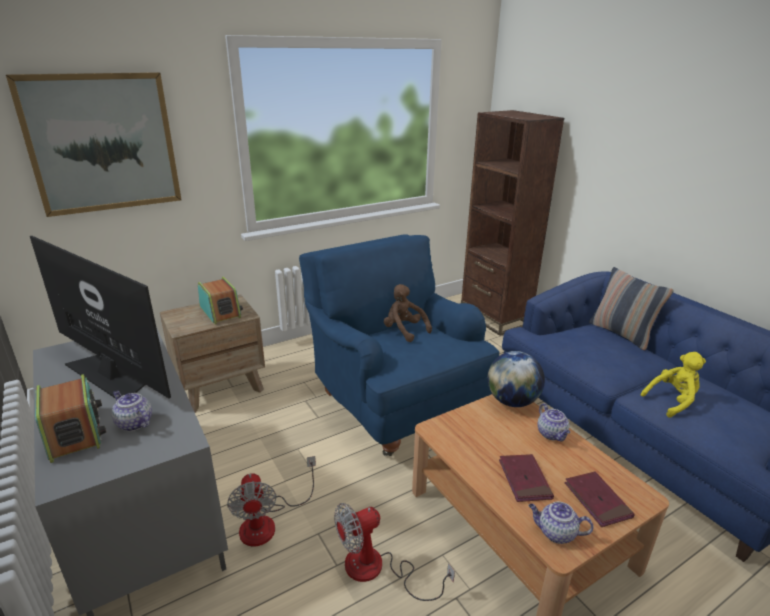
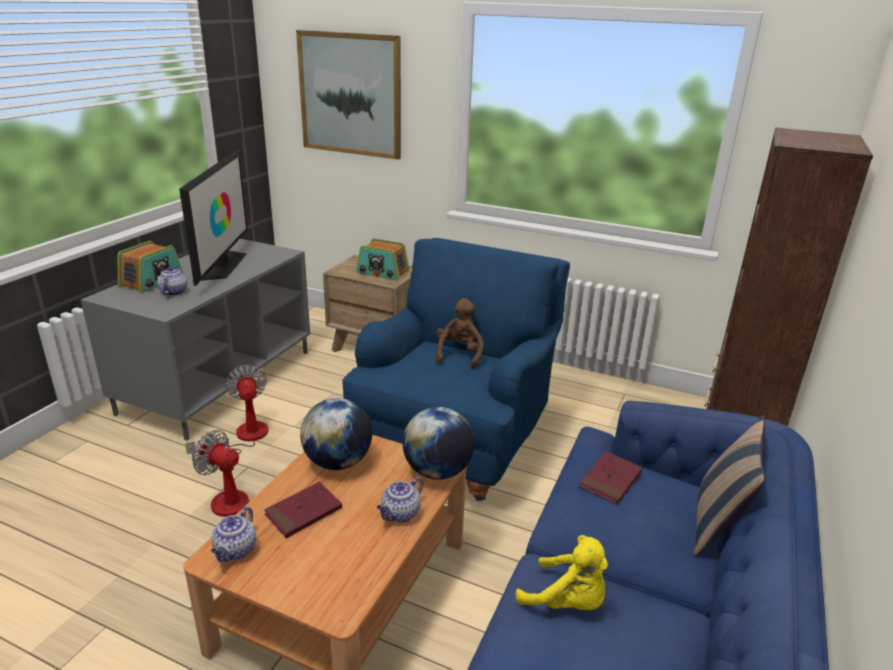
camera: 55 degrees right, 0 degrees up
radio [198,277,243,325] -> radio turned 90 degrees clockwise [356,238,410,280]
fan [227,456,316,547] -> fan turned 120 degrees clockwise [185,365,268,461]
teapot [529,502,594,544] -> teapot turned 150 degrees counterclockwise [211,506,256,563]
red book [564,471,635,527] -> red book moved to [579,451,643,505]
none -> globe [300,398,372,470]

